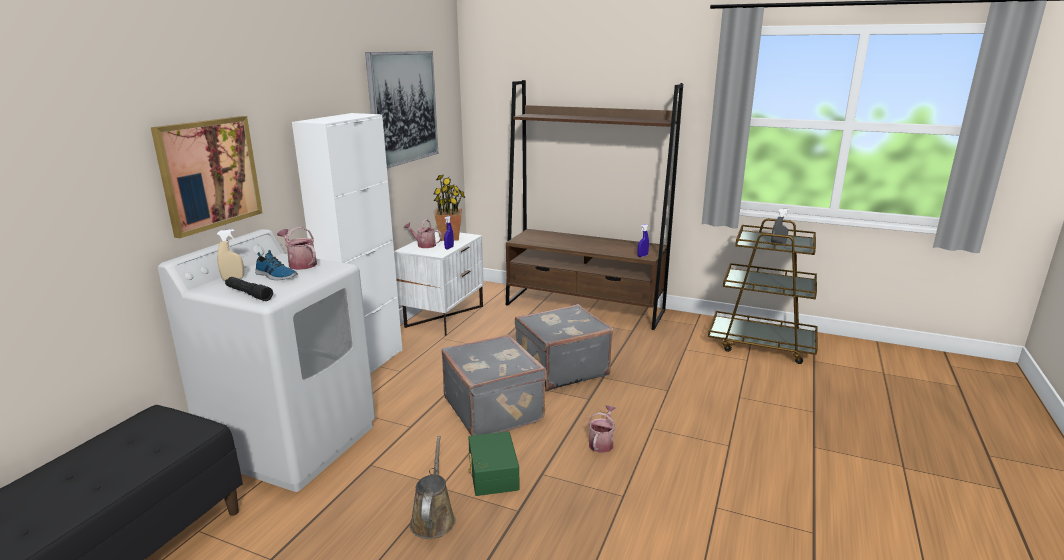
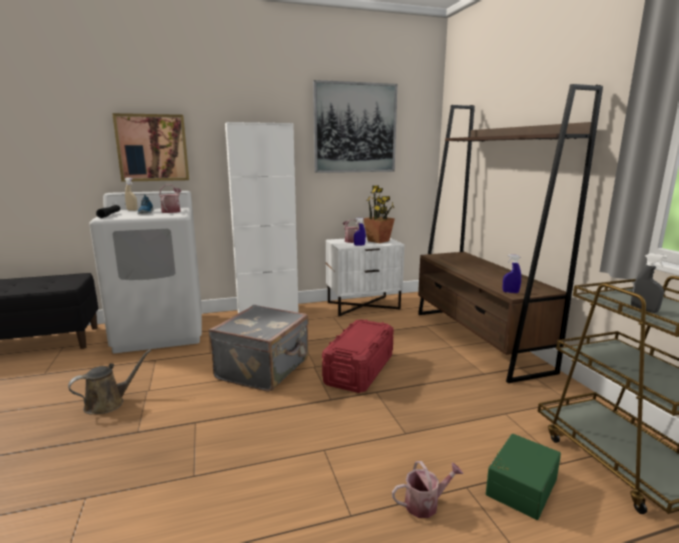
camera: 50 degrees right, 5 degrees down
green storage box [468,431,520,496] -> green storage box moved to [486,434,561,520]
grey suitcase [515,304,613,391] -> red storage box [322,319,394,393]
watering can [588,405,616,453] -> watering can moved to [392,461,463,518]

